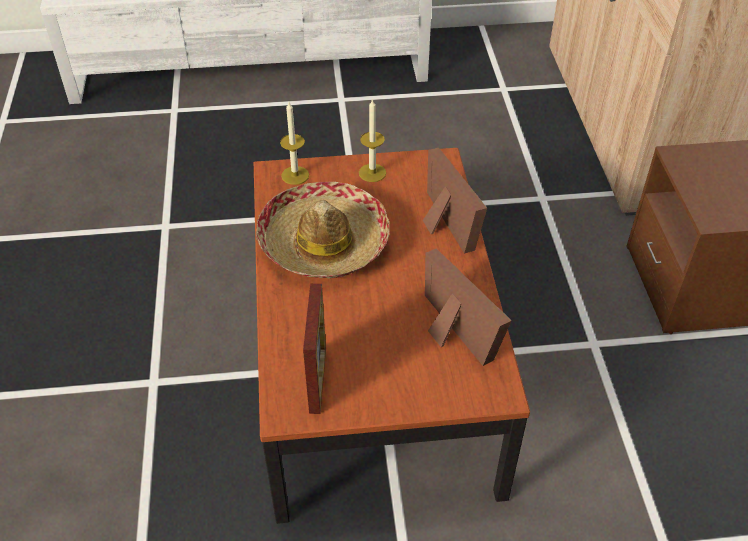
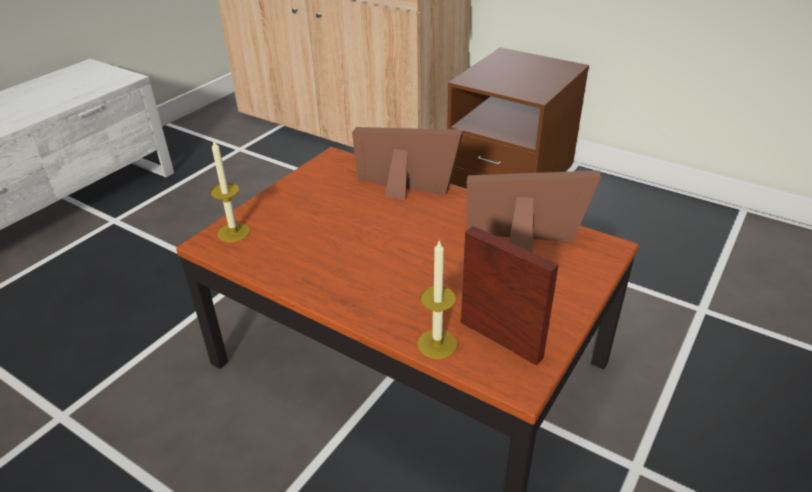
camera: 50 degrees left, 10 degrees down
hat [256,182,390,278] -> none
candle [359,99,386,182] -> candle moved to [417,239,457,359]

